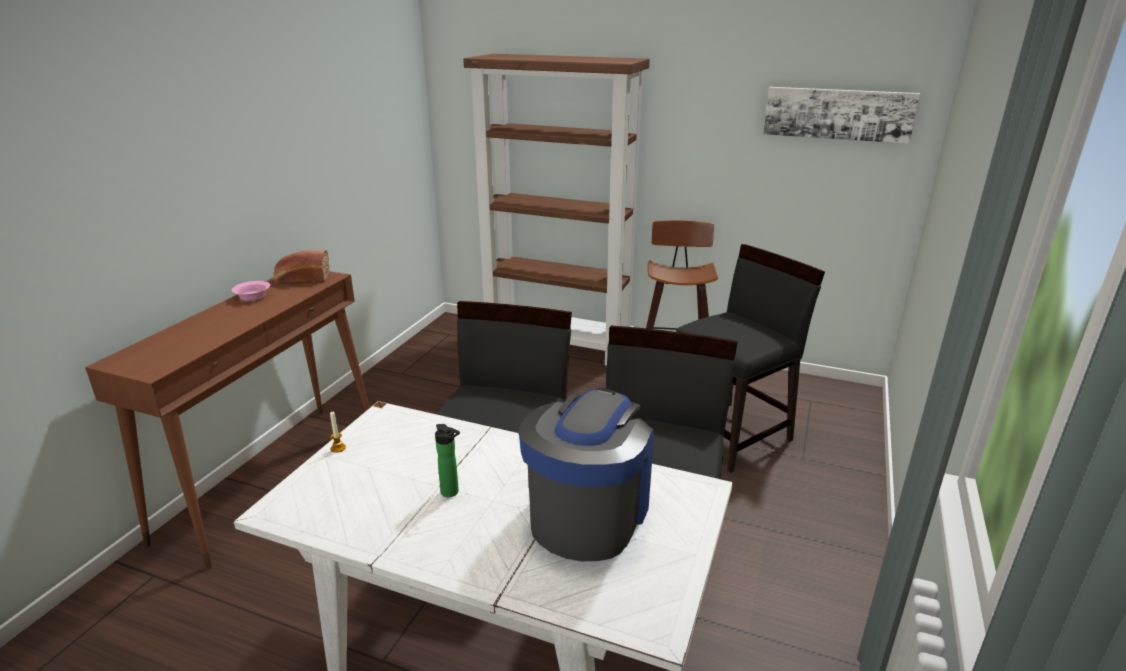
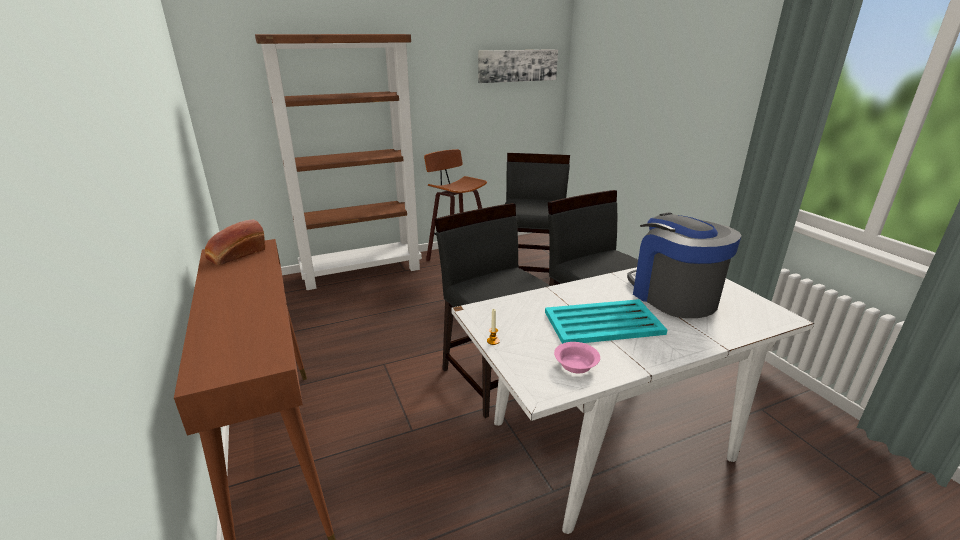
camera: 45 degrees left, 0 degrees up
pink bowl [232,281,270,301] -> pink bowl moved to [554,342,600,373]
bottle [435,424,460,497] -> turquoise tray [545,299,667,344]

